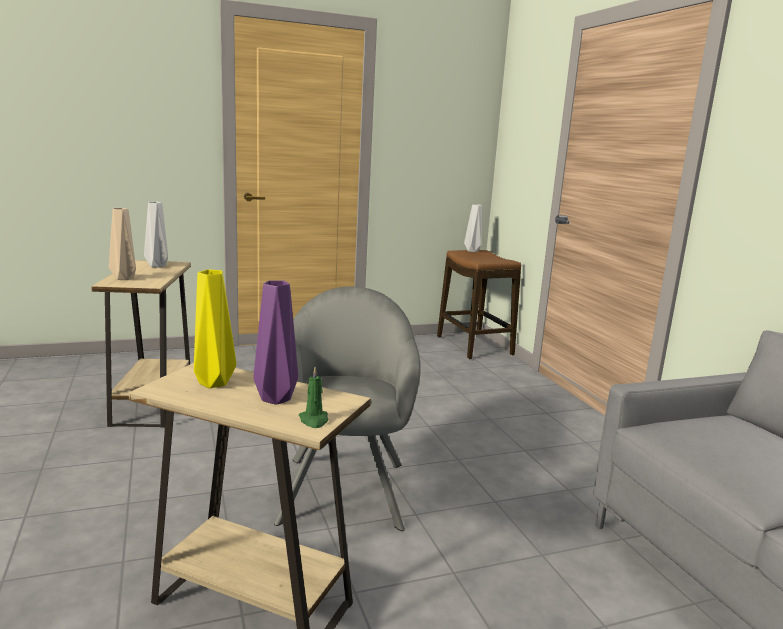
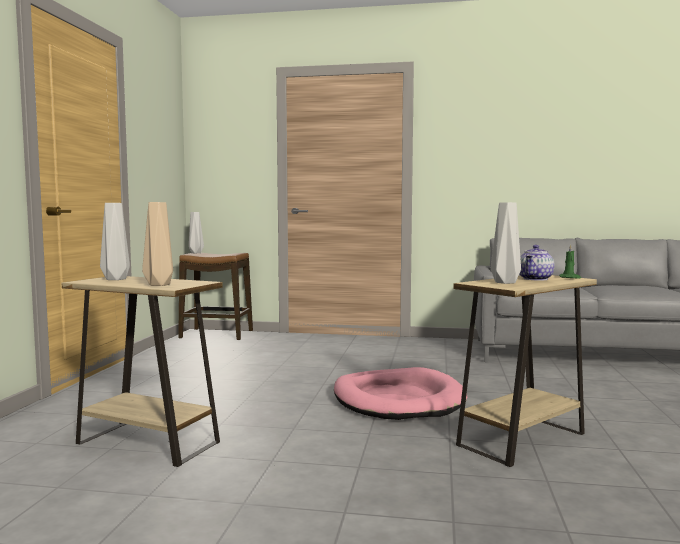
camera: 60 degrees left, 10 degrees down
yellow vase [194,270,236,388] -> grey vase [491,202,521,284]
purple vase [254,280,298,405] -> teapot [520,245,555,281]
grey armchair [274,286,421,531] -> pink dog bed [334,367,467,420]

